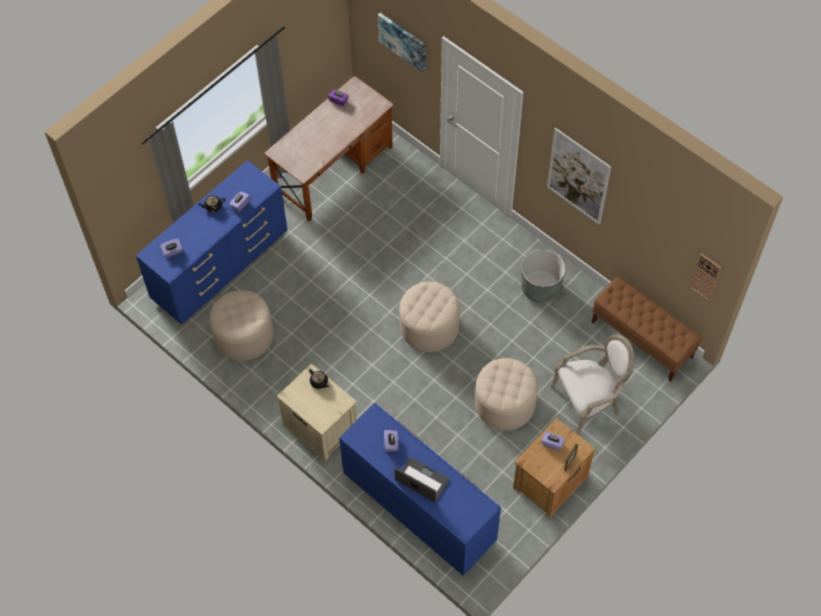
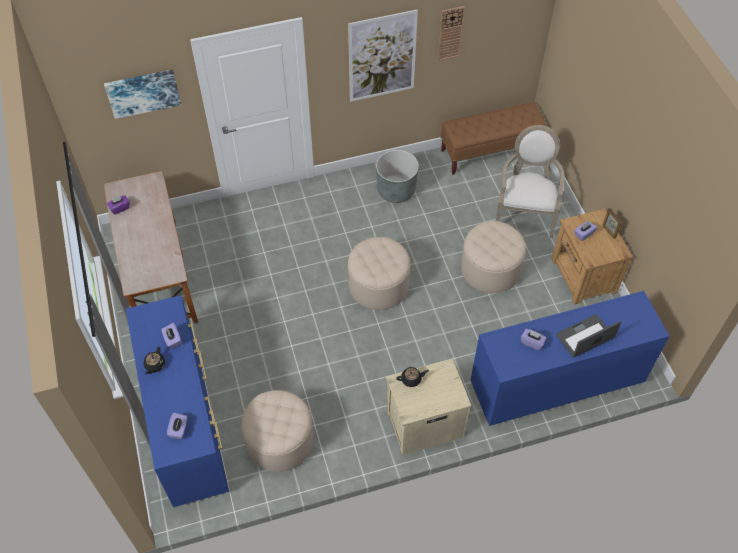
camera: 60 degrees left, 5 degrees down
wall clock [690,253,721,301] -> wall clock moved to [438,6,465,61]

